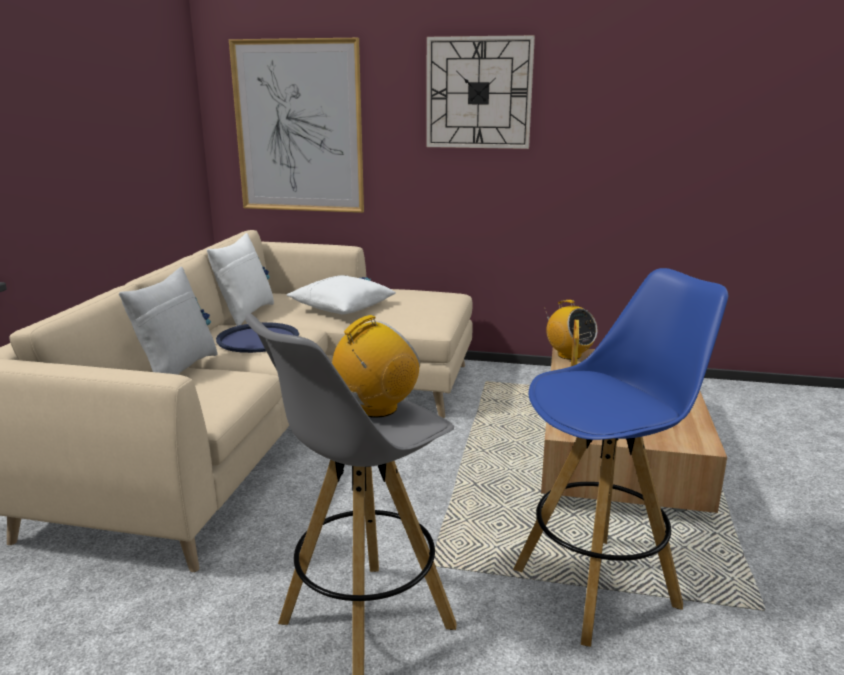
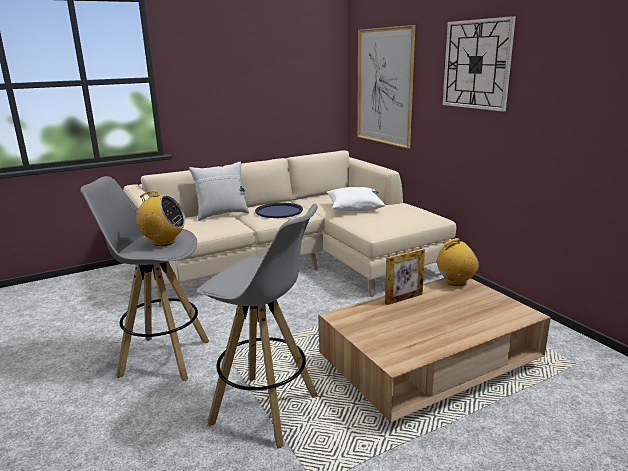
camera: 50 degrees right, 0 degrees up
white pillow [207,233,274,326] -> none
blue stool [513,268,728,647] -> grey stool [196,204,318,448]
radio [544,300,597,360] -> radio turned 120 degrees counterclockwise [437,238,479,286]

